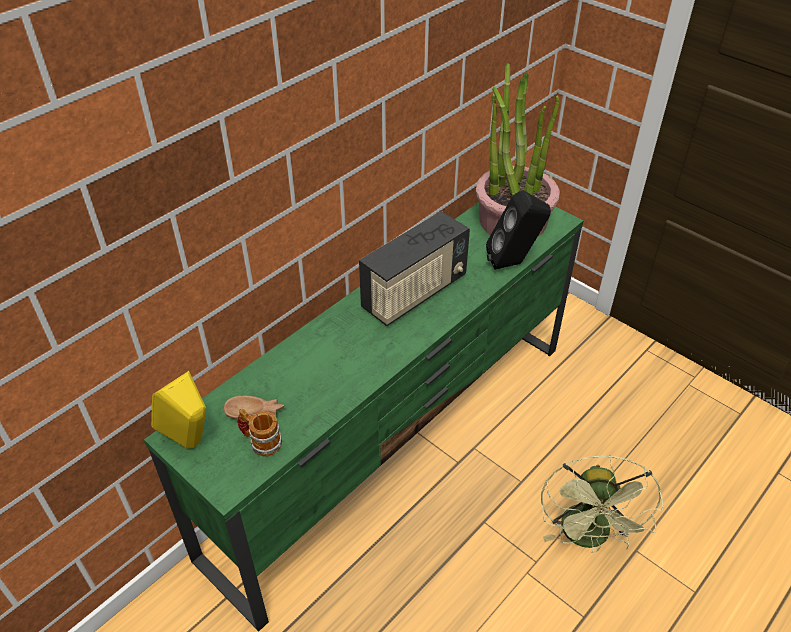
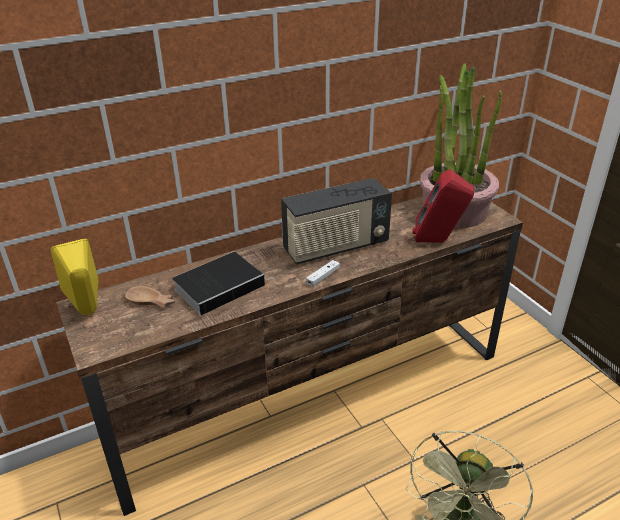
camera: 20 degrees right, 10 degrees down
green tv stand [144,202,584,632] -> brown tv stand [56,196,523,516]
mug [237,409,282,457] -> none
black speaker [486,191,551,270] -> red speaker [413,169,474,243]
none -> book [172,252,274,316]
none -> white game controller [306,260,340,287]

